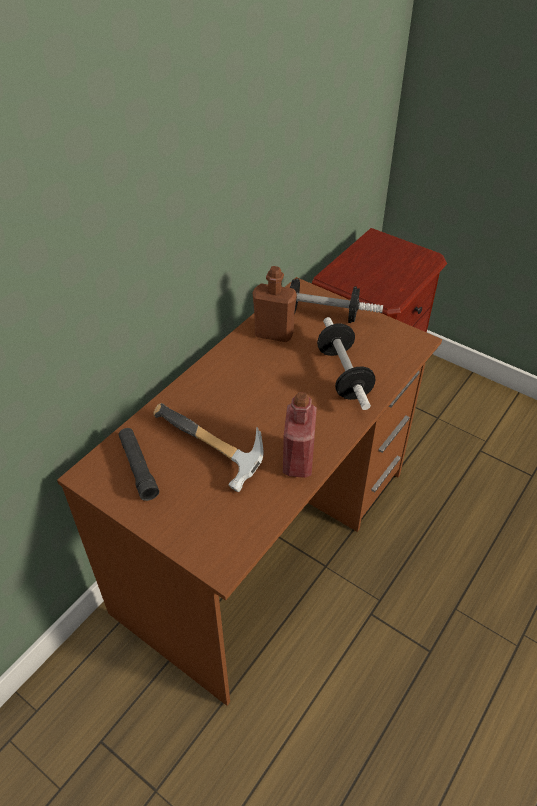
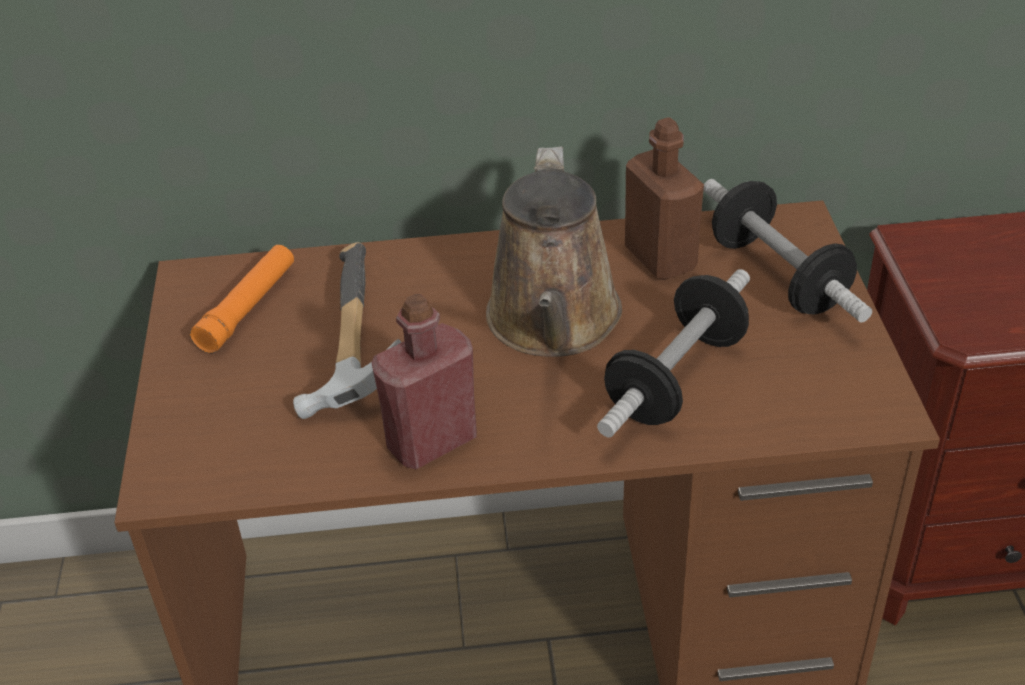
camera: 50 degrees right, 5 degrees down
black flashlight [119,428,159,501] -> orange flashlight [190,245,294,353]
none -> brown watering can [486,147,622,357]

